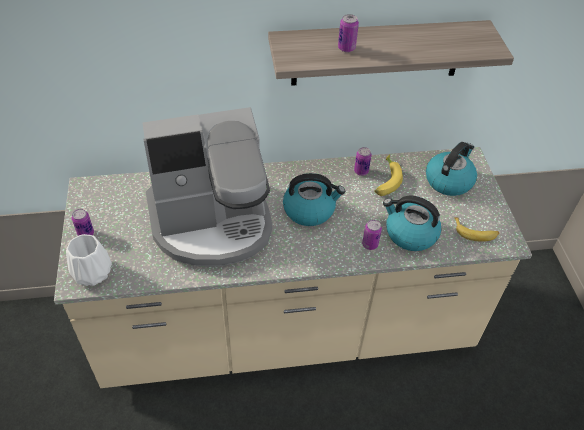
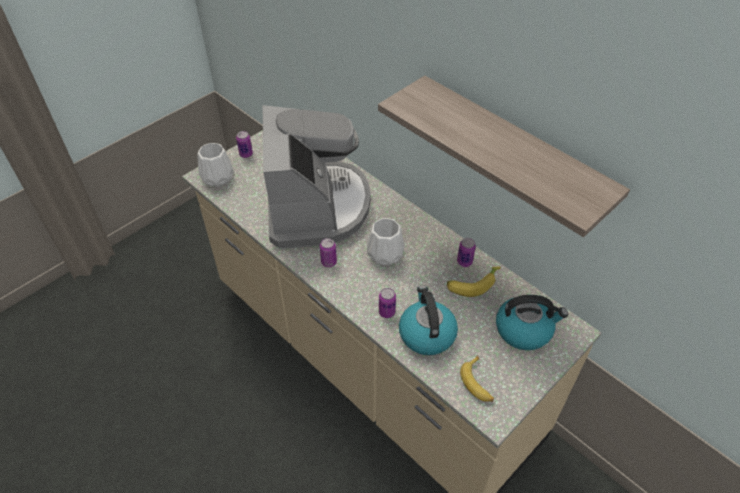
camera: 55 degrees right, 0 degrees up
coffee machine [142,107,272,267] -> coffee machine turned 135 degrees counterclockwise [263,105,371,249]
kettle [283,173,345,226] -> white vase [367,218,405,266]
can [338,14,359,52] -> can moved to [320,238,337,267]

